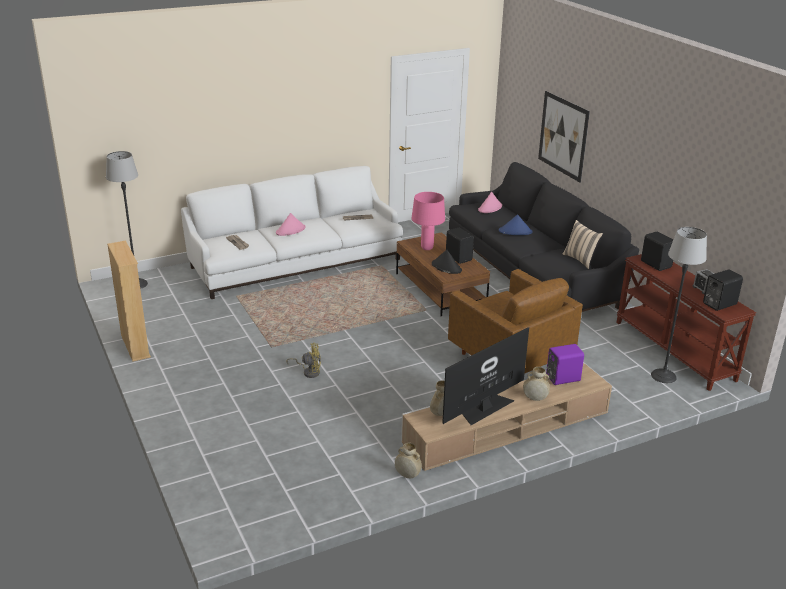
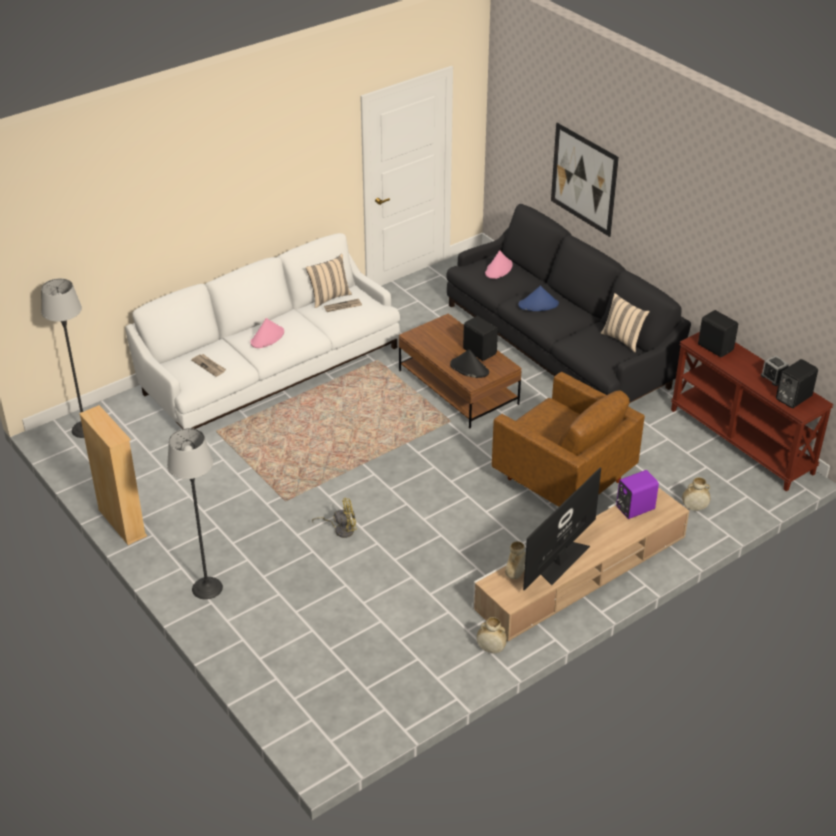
camera: 10 degrees left, 10 degrees up
pink table lamp [411,192,445,250] -> none
beige vase [523,367,550,401] -> beige vase moved to [682,477,710,511]
floor lamp [651,227,707,383] -> floor lamp moved to [167,428,223,600]
none -> beige pillow [306,254,352,308]

